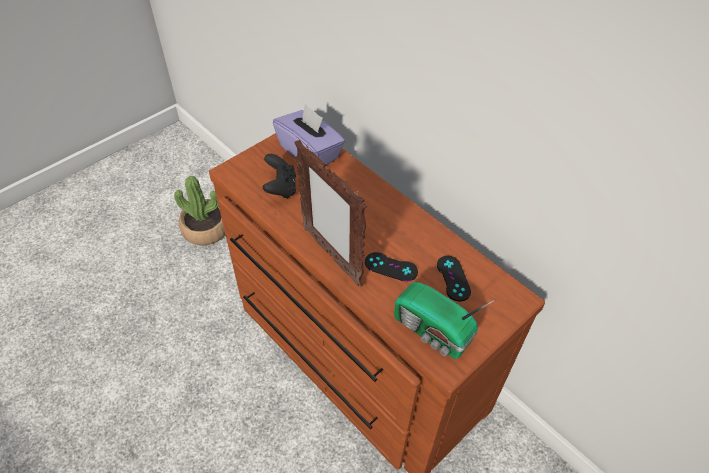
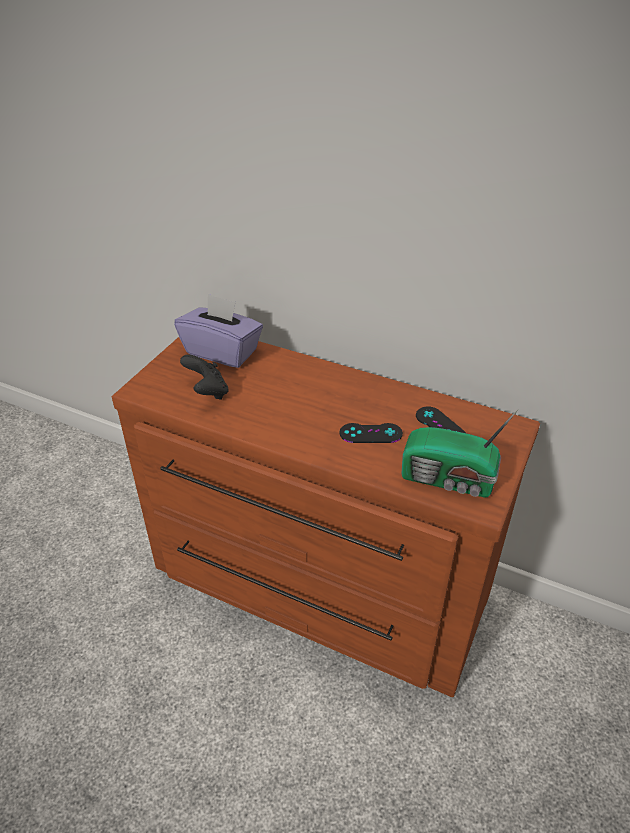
camera: 20 degrees left, 10 degrees down
potted plant [174,176,225,245] -> none
picture frame [294,140,367,287] -> none

